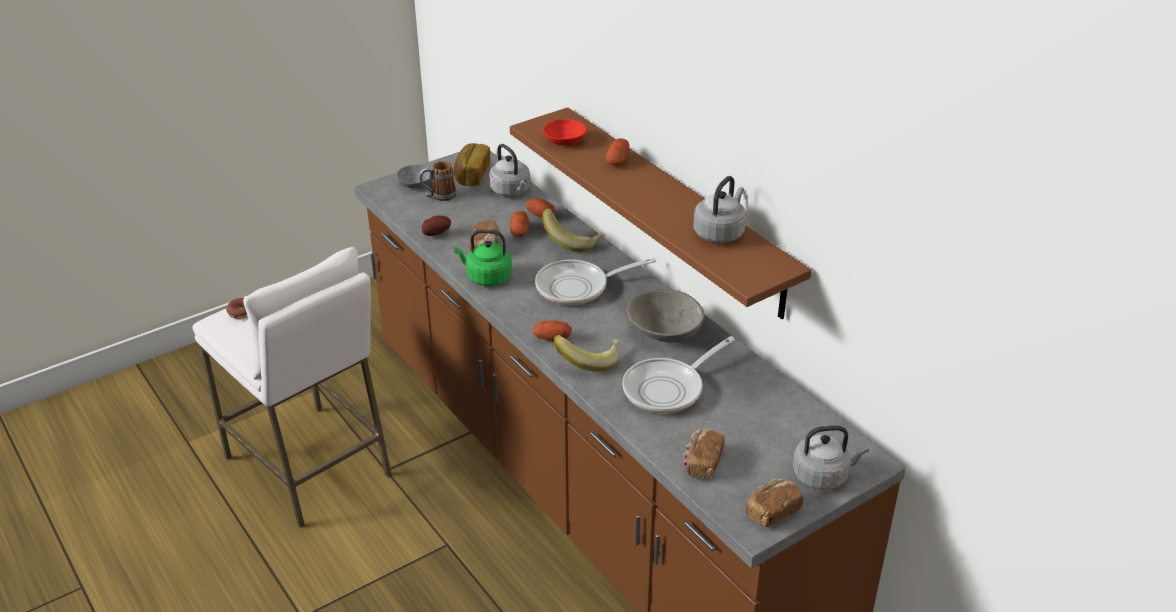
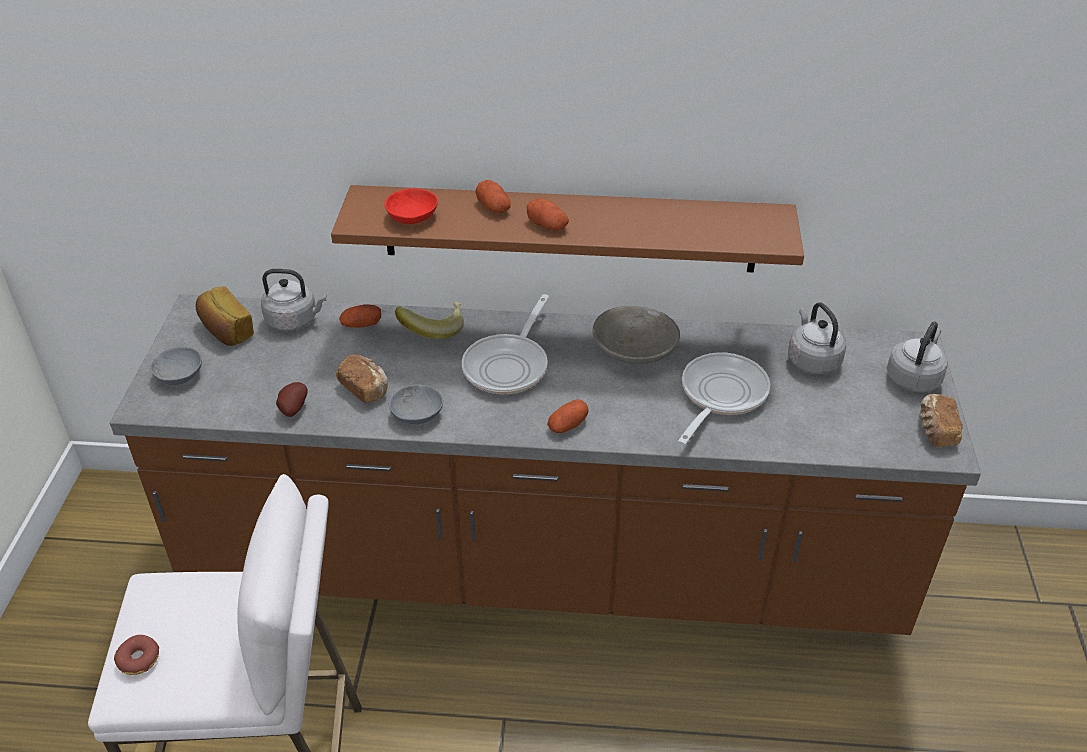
camera: 50 degrees left, 5 degrees up
mug [419,161,456,201] -> none
green kettle [454,229,512,286] -> grey bowl [389,384,443,424]
potato [510,211,529,237] -> potato moved to [527,198,569,231]
banana [554,335,620,372] -> none
frying pan [622,336,735,413] -> frying pan turned 150 degrees counterclockwise [678,352,770,445]
bread [683,429,725,478] -> none
grey kettle [694,176,746,243] -> grey kettle moved to [788,302,846,374]

